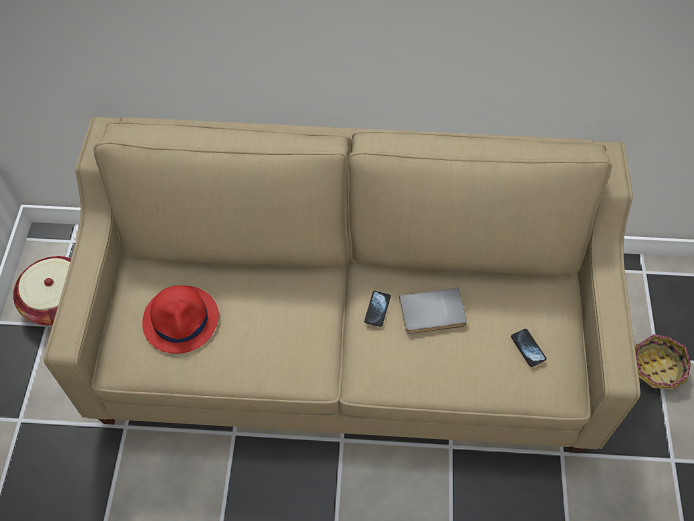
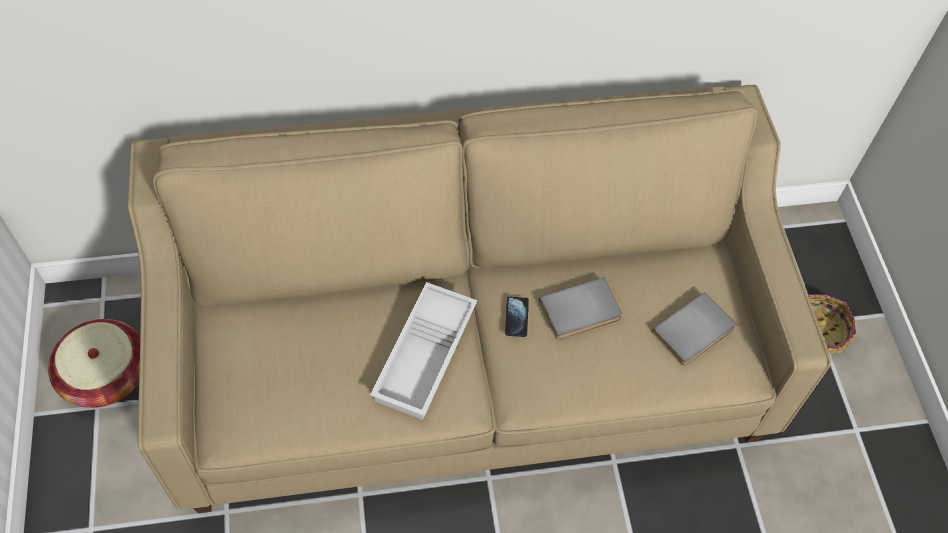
camera: 15 degrees left, 0 degrees up
red hat [142,285,219,354] -> none
phone [511,329,547,367] -> grey book [651,292,736,366]
none -> white tray [370,282,477,420]

